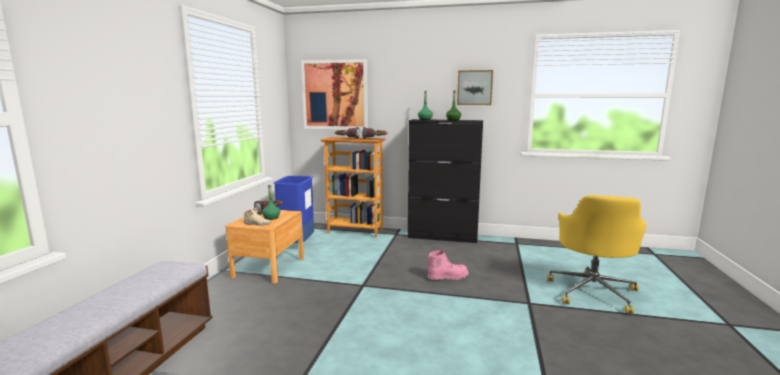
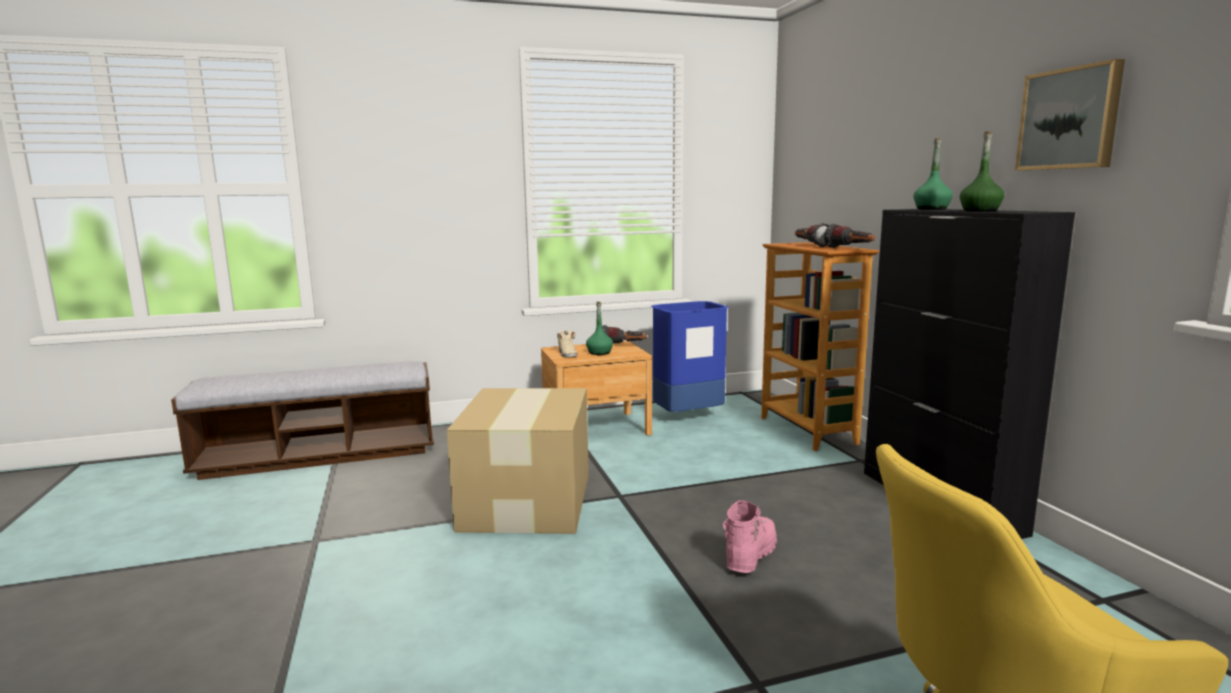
camera: 60 degrees right, 0 degrees up
picture [301,59,368,130] -> none
pink boot [428,250,468,280] -> pink boot turned 105 degrees counterclockwise [723,500,777,573]
none -> cardboard box [447,388,589,534]

